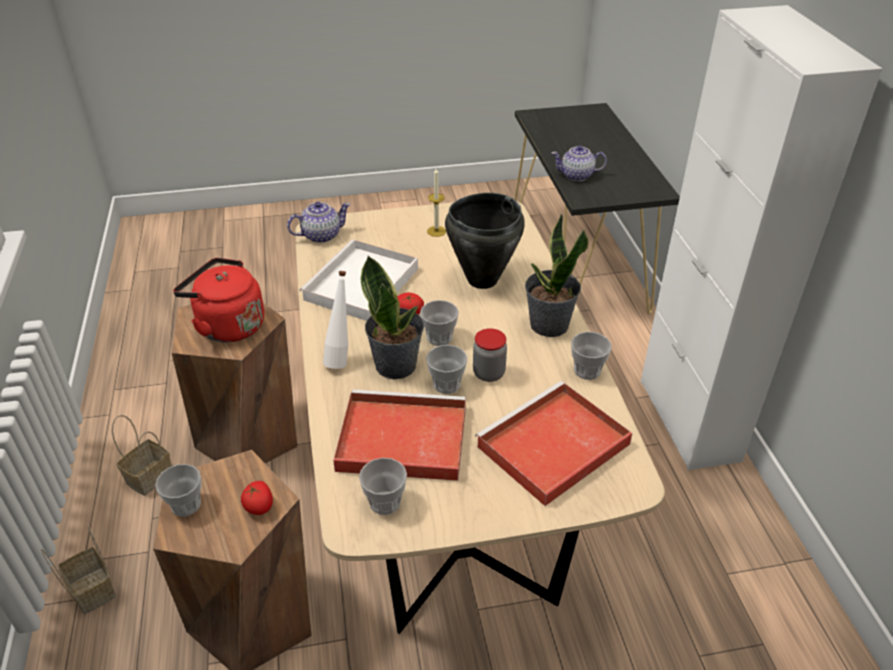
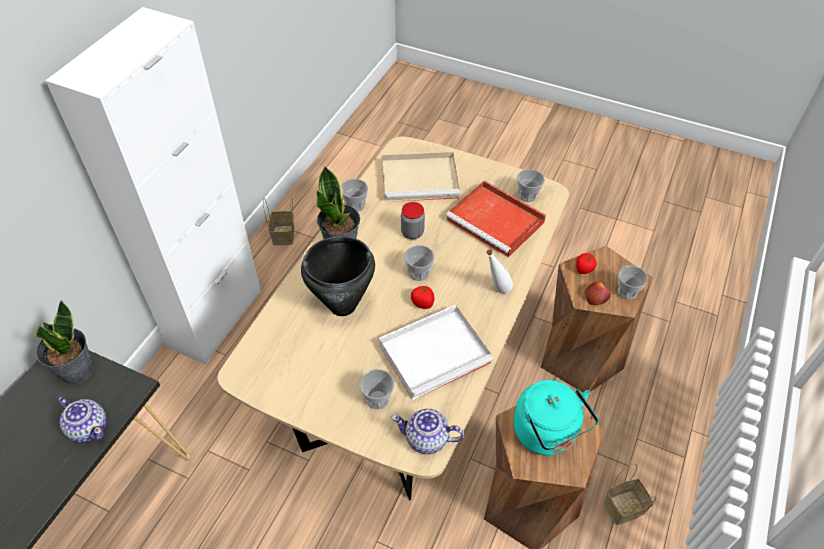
camera: 145 degrees left, 10 degrees up
basket [41,526,116,614] -> basket moved to [263,197,294,245]
red kettle [173,258,264,342] -> turquoise kettle [513,380,599,456]
potted plant [361,256,424,379] -> potted plant moved to [34,299,94,384]
cup [426,345,467,394] -> cup moved to [359,369,394,409]
candle [427,168,446,237] -> none
red tray [475,381,632,506] -> beige tray [382,151,460,202]
none -> apple [585,281,611,305]

